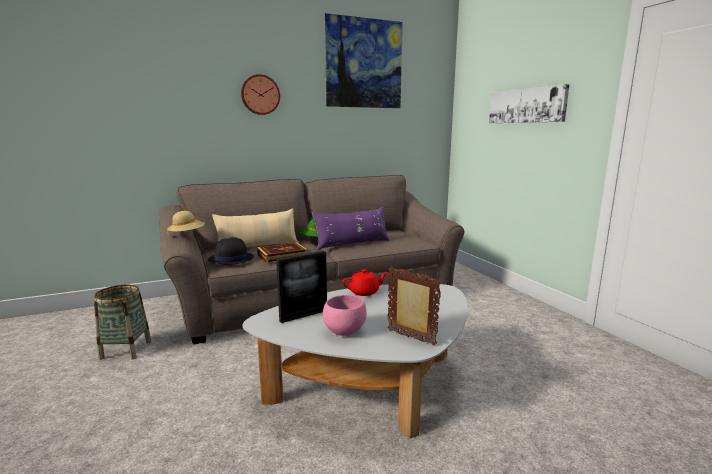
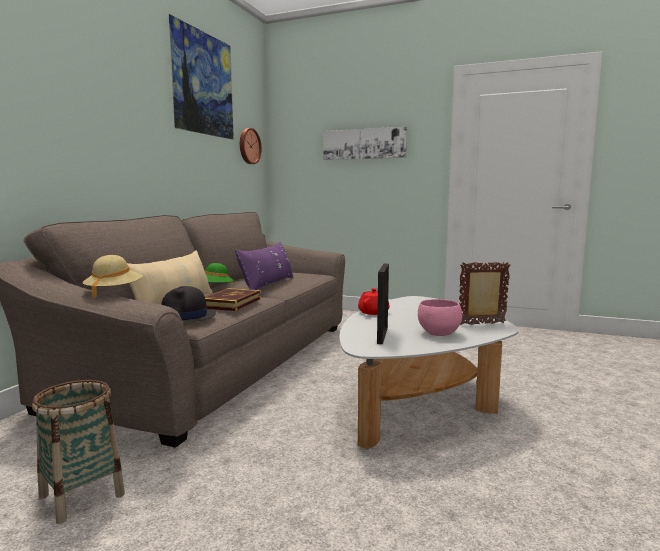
camera: 45 degrees left, 5 degrees down
wall clock [241,74,280,115] -> wall clock moved to [240,128,262,164]

